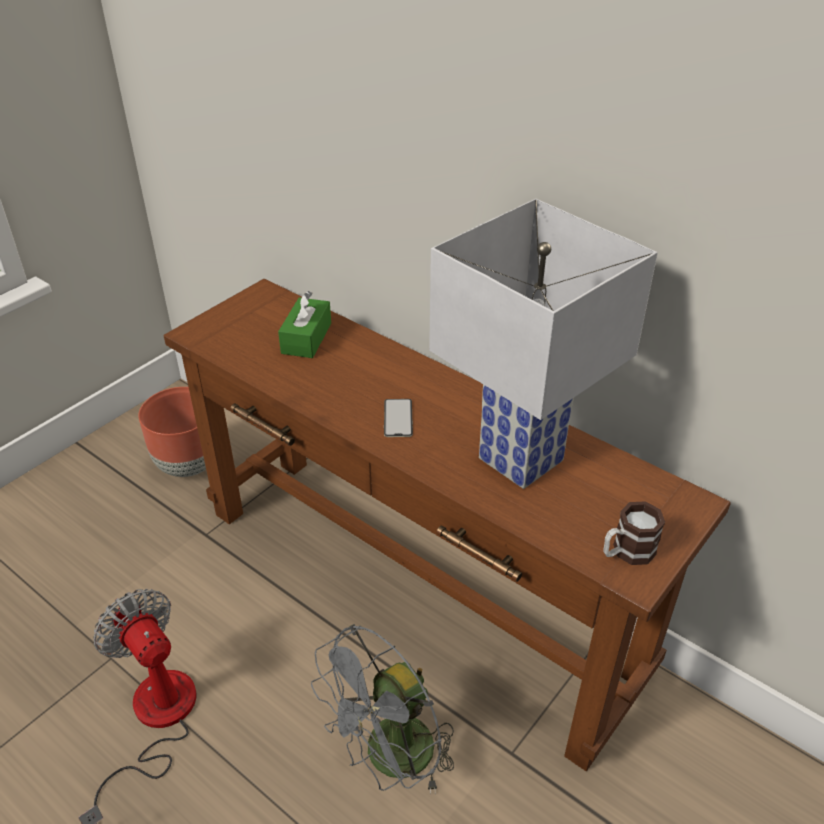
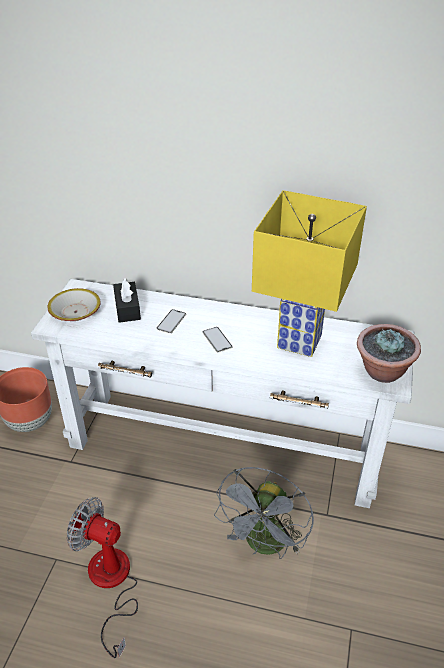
camera: 25 degrees left, 0 degrees up
brown console table [164,279,731,771] -> white console table [31,279,414,508]
green tissue box [278,291,331,358] -> black tissue box [113,278,141,323]
white table lamp [429,199,658,489] -> yellow table lamp [252,190,367,357]
mug [603,501,665,565] -> potted plant [357,324,421,383]
none -> bowl [48,288,101,321]
none -> phone [157,309,186,333]

